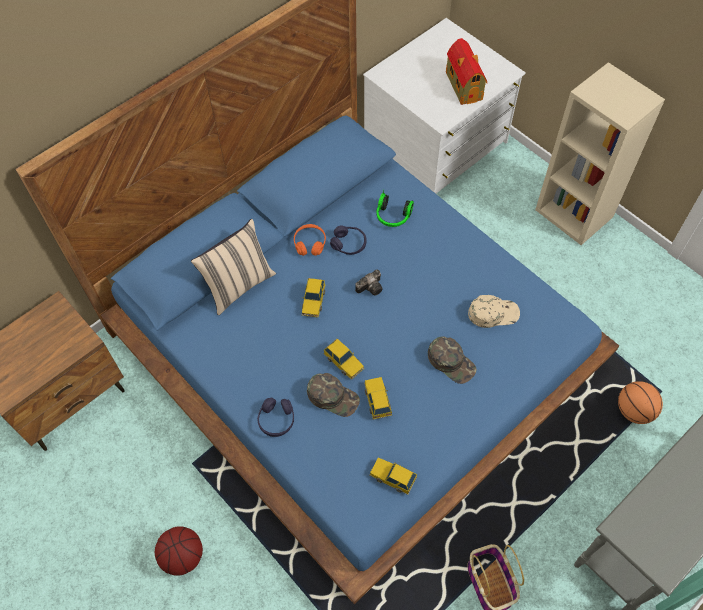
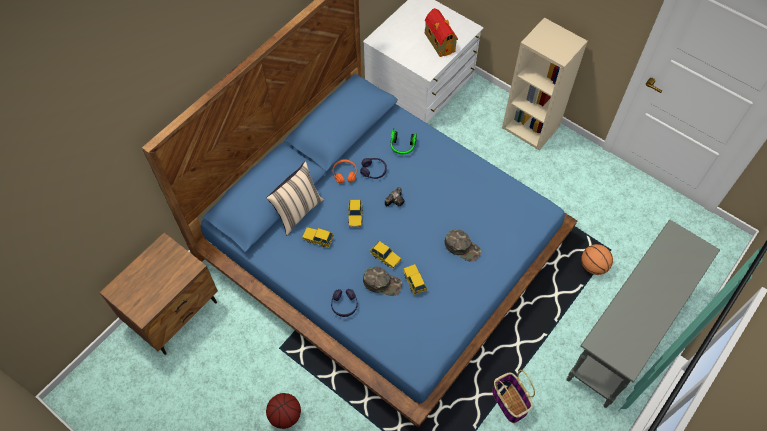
camera: 10 degrees left, 0 degrees up
toy car [369,458,417,495] -> toy car moved to [302,227,334,248]
beige cap [468,295,520,328] -> none

